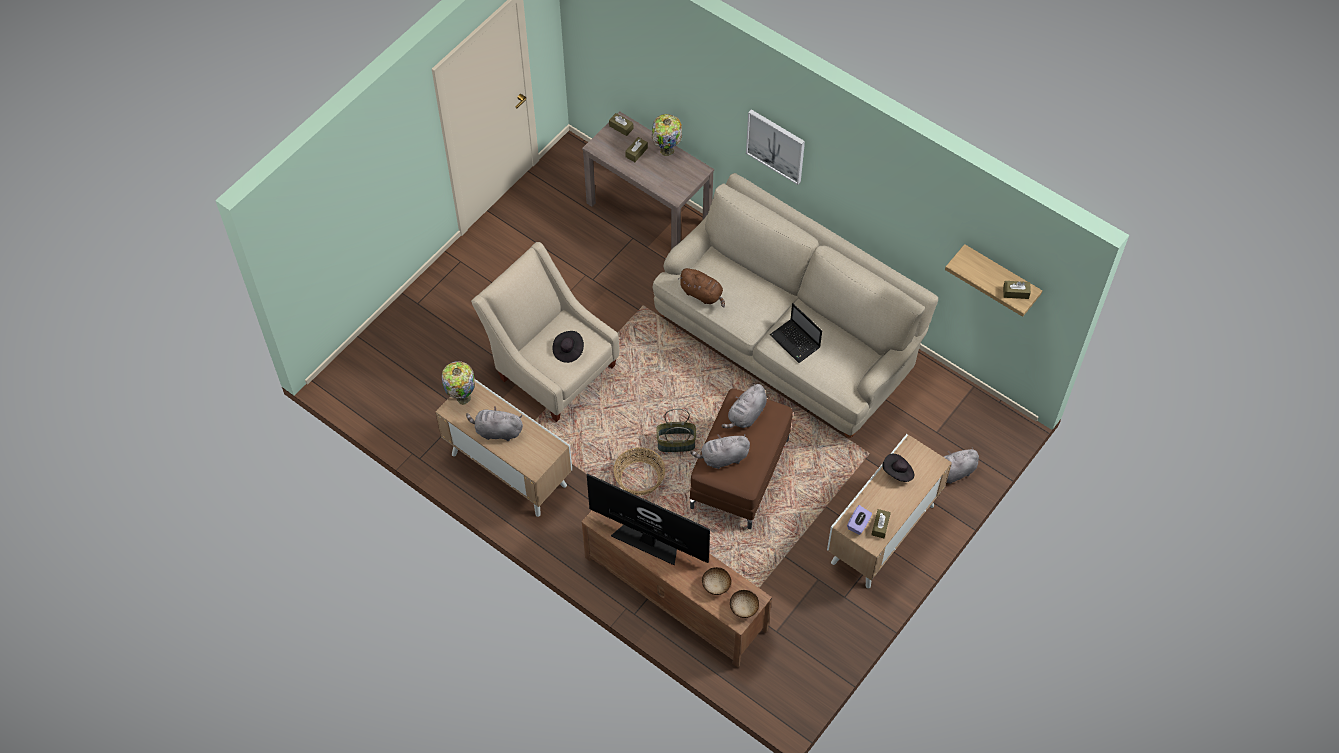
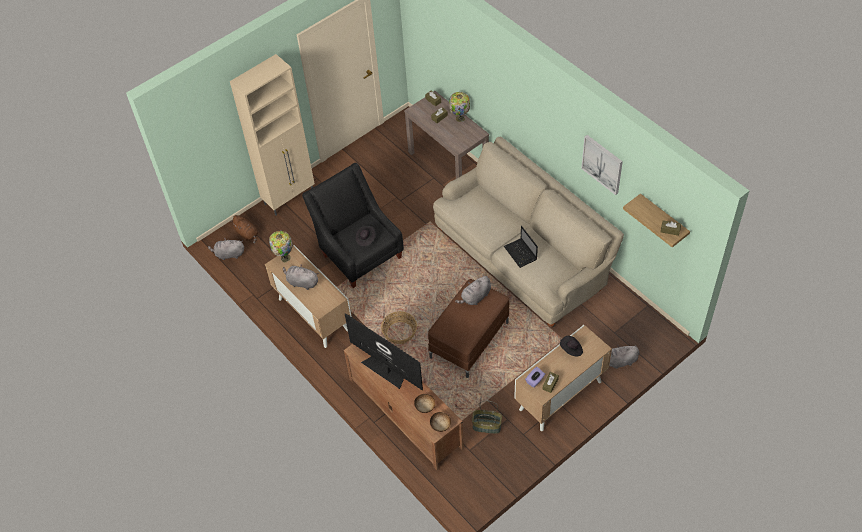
camera: 15 degrees right, 5 degrees down
beige armchair [471,242,619,422] -> black armchair [302,163,404,288]
basket [656,409,696,452] -> basket moved to [472,401,502,434]
brown plush toy [678,268,725,308] -> brown plush toy moved to [230,215,258,243]
grey plush toy [690,434,750,469] -> grey plush toy moved to [208,238,244,260]
picture [746,109,805,185] -> picture moved to [581,135,623,195]
none -> beige cabinet [230,54,315,216]

